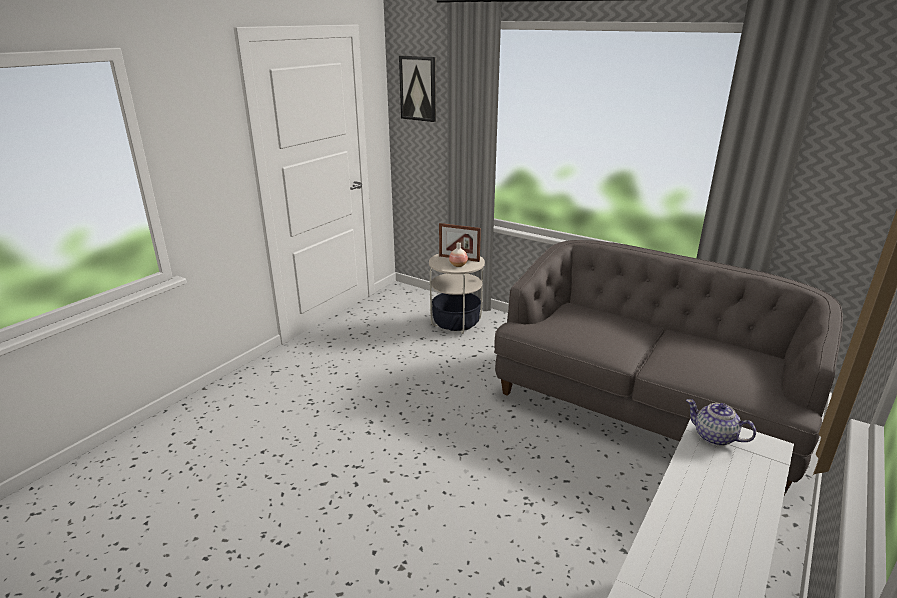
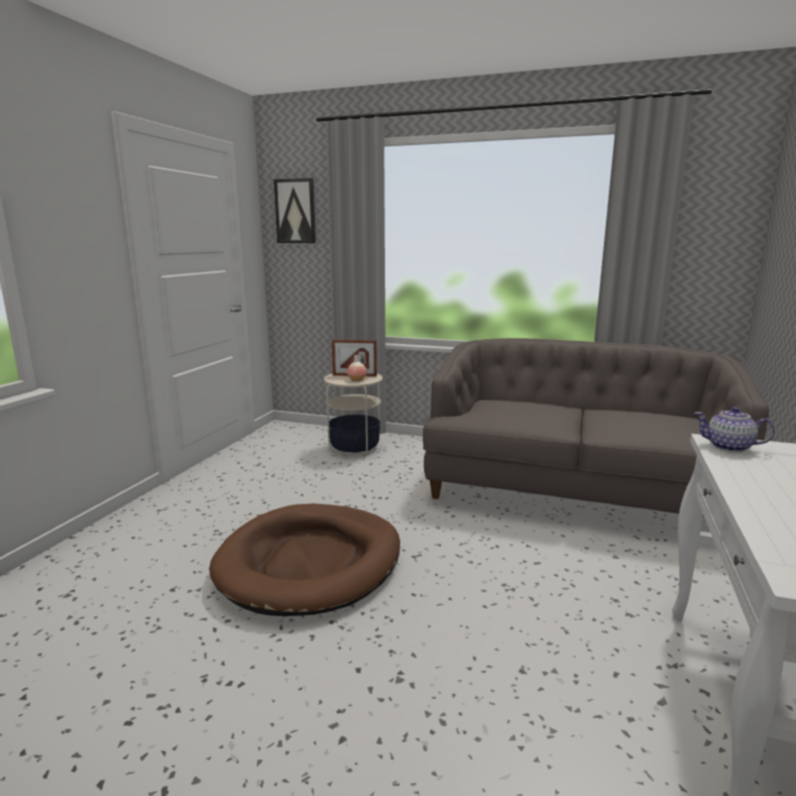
camera: 15 degrees left, 10 degrees down
none -> brown dog bed [209,504,400,616]

